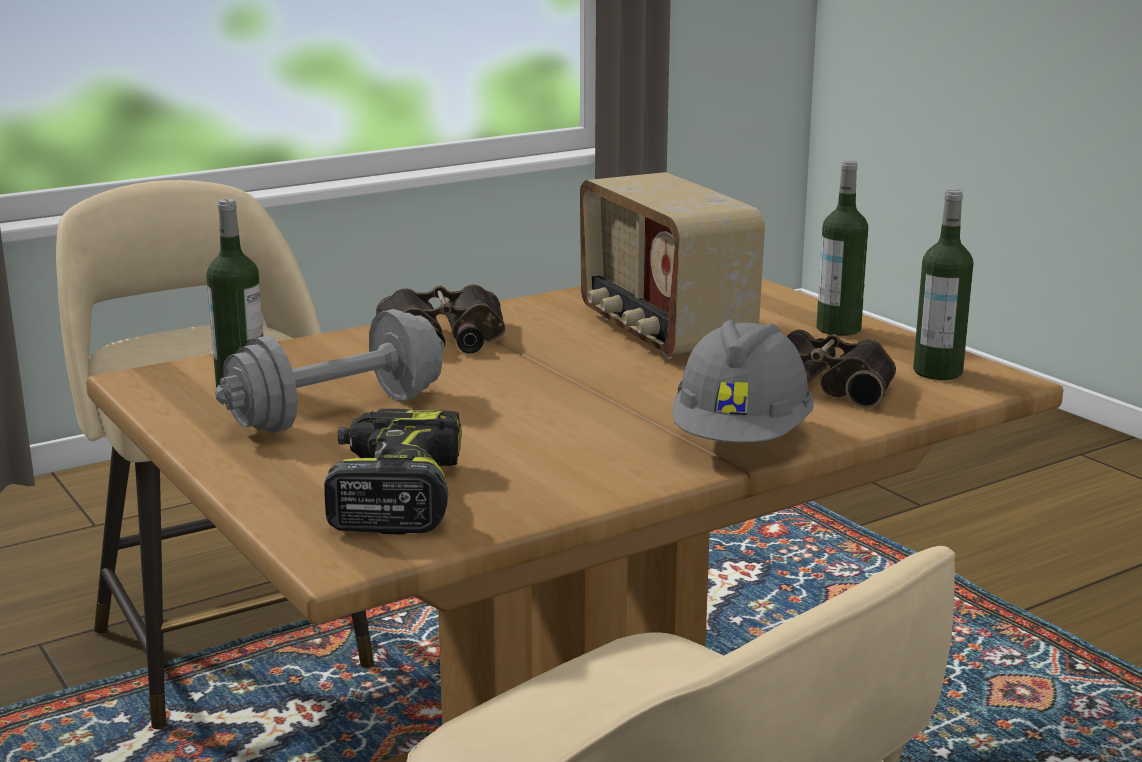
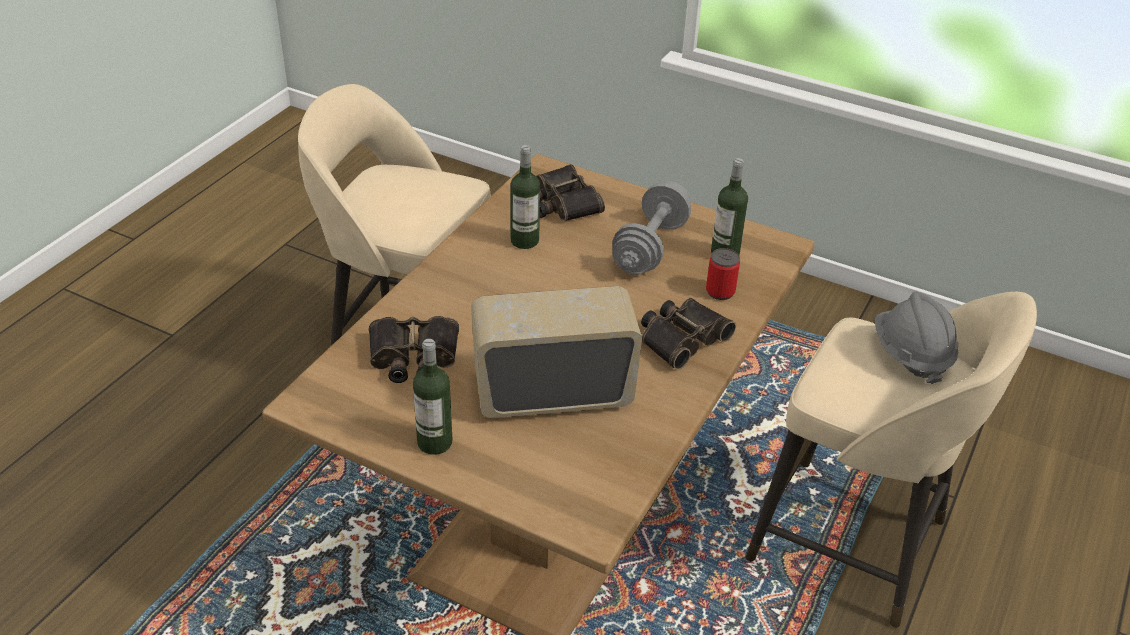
camera: 150 degrees right, 20 degrees up
power drill [324,409,462,535] -> binoculars [536,164,605,222]
radio [580,172,765,359] -> radio turned 45 degrees counterclockwise [471,286,642,418]
grey hard hat [672,319,814,443] -> grey hard hat moved to [874,292,959,384]
bottle [913,189,974,380] -> bottle moved to [510,145,540,249]
none -> can [706,248,740,300]

